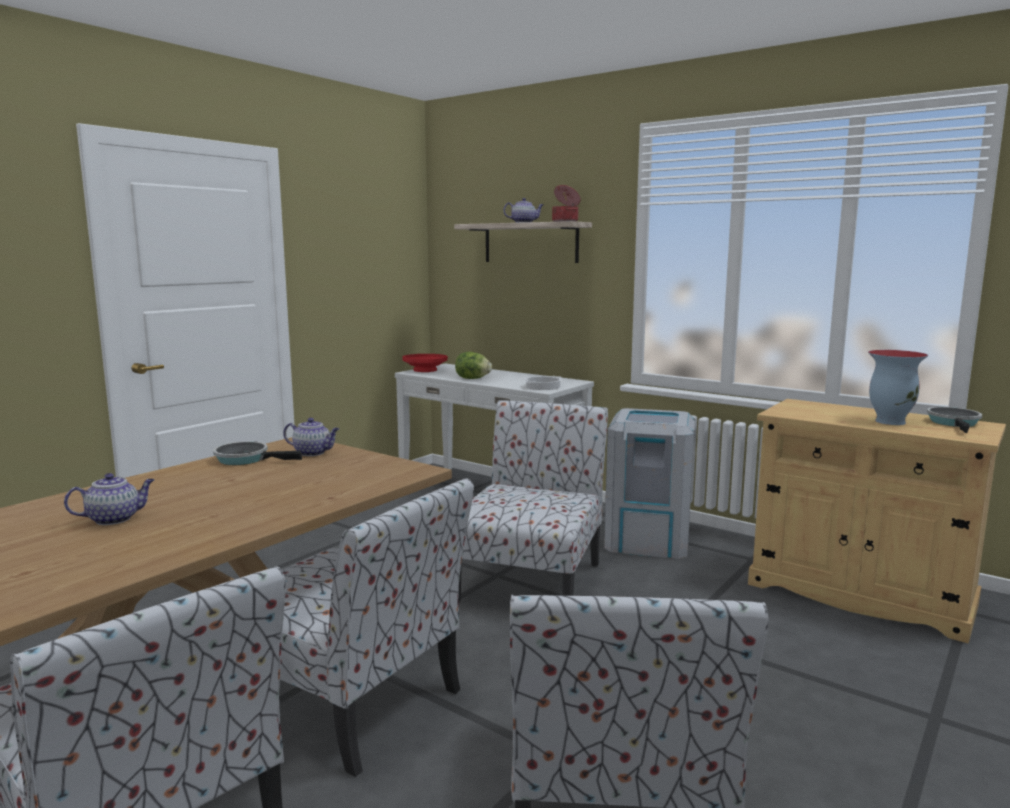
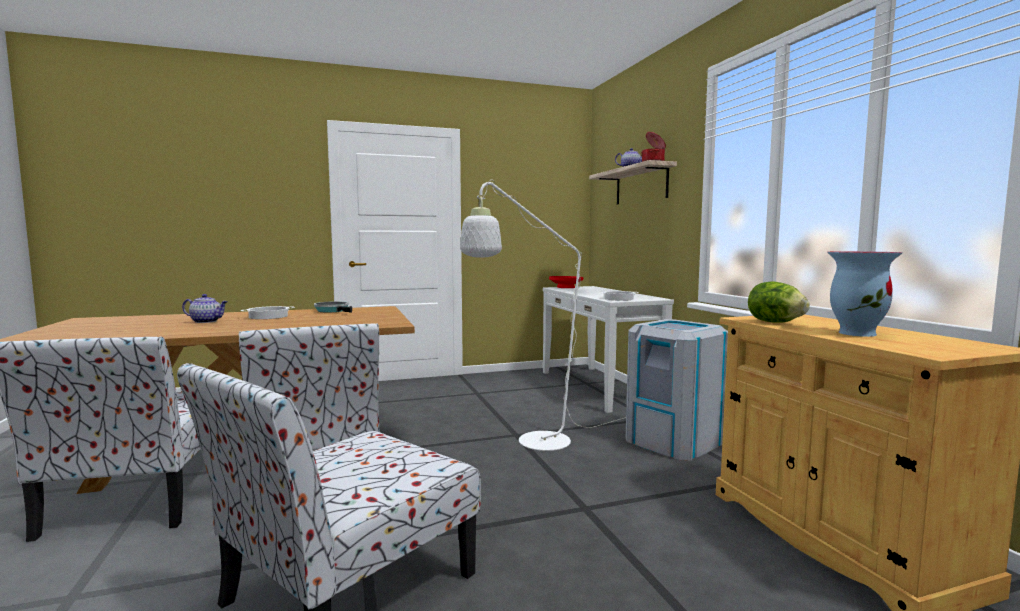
camera: 35 degrees right, 5 degrees down
teapot [283,418,339,456] -> none
lettuce [455,352,492,379] -> lettuce moved to [748,281,810,323]
chair [459,400,608,602] -> white floor lamp [460,179,626,451]
frying pan [927,407,982,433] -> none
none -> cooking pot [241,306,295,319]

